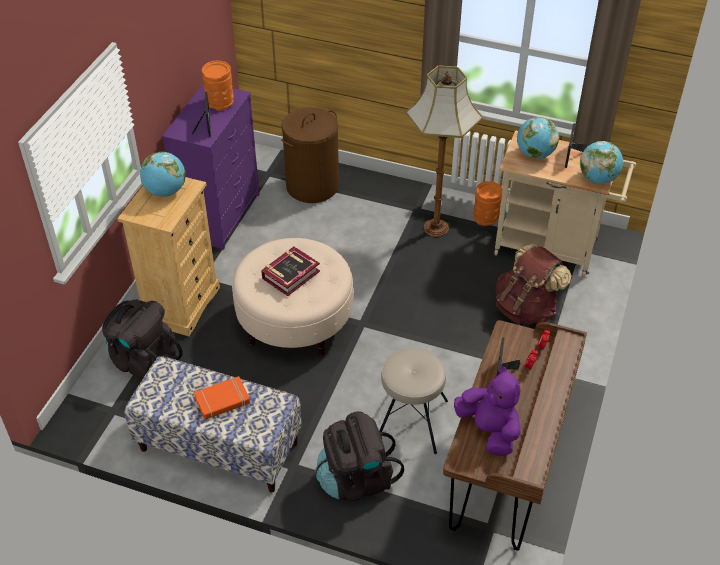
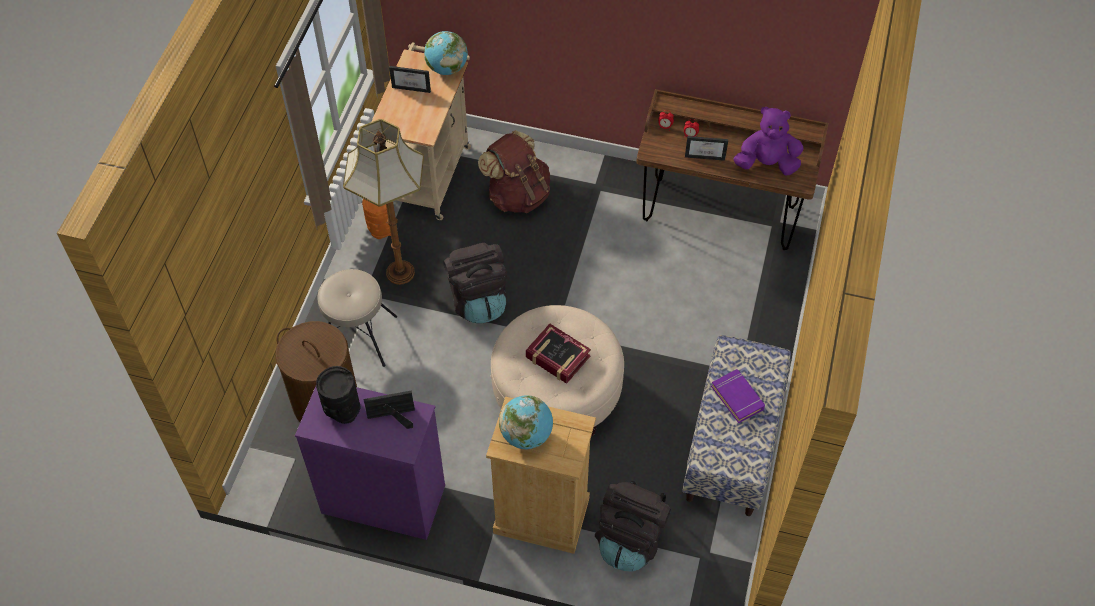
camera: 95 degrees left, 10 degrees up
orange book [194,376,250,420] -> purple book [711,369,765,423]
orange vase [202,61,234,111] -> black vase [316,366,360,424]
black backpack [315,411,404,501] -> black backpack moved to [443,242,507,323]
beige stool [379,348,448,454] -> beige stool moved to [318,269,397,367]
purple plush toy [454,366,521,456] -> purple plush toy turned 45 degrees clockwise [734,107,804,176]
globe [517,117,559,159] -> none

